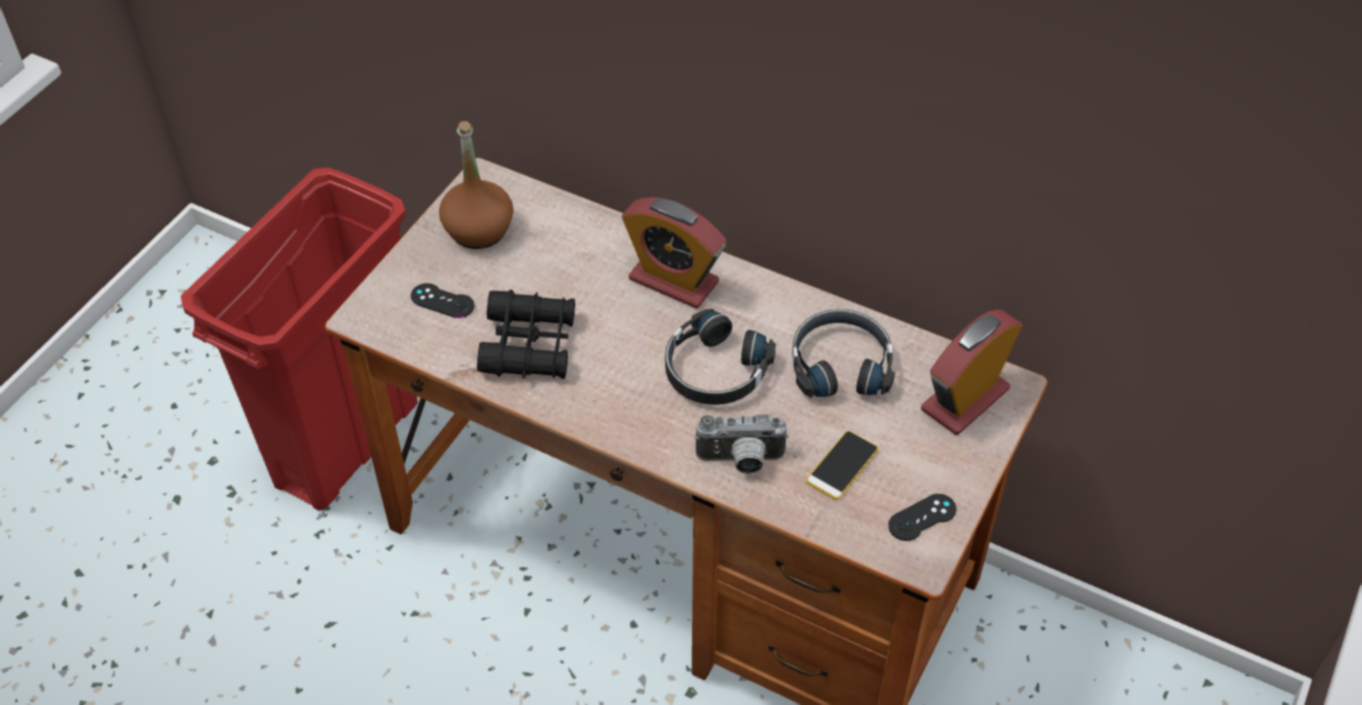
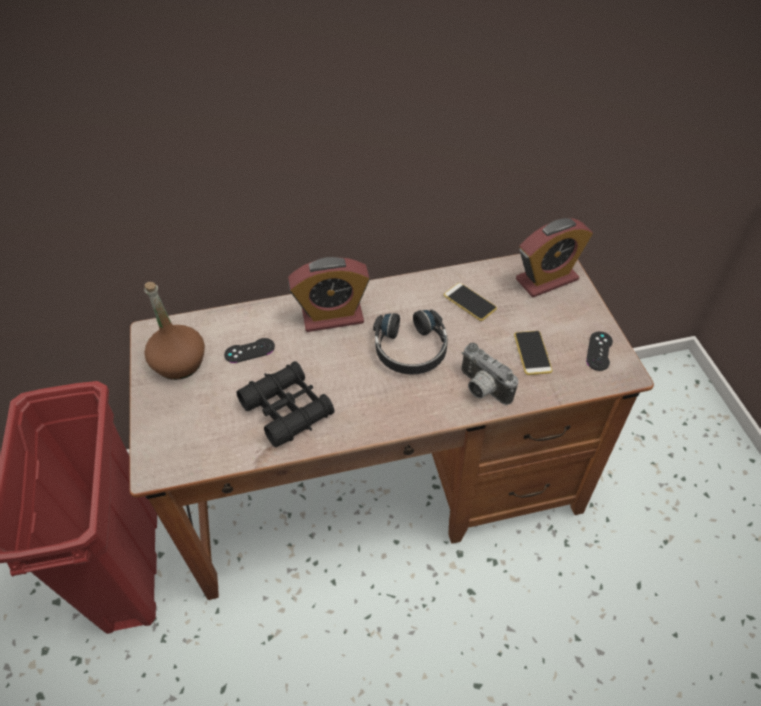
camera: 40 degrees left, 0 degrees up
black game controller [411,283,475,318] -> black game controller moved to [224,338,275,363]
camera [695,415,788,474] -> camera turned 90 degrees clockwise [461,342,518,405]
black headphones [792,309,895,397] -> phone [444,283,497,321]
alarm clock [921,310,1022,435] -> alarm clock turned 120 degrees counterclockwise [516,218,593,297]

